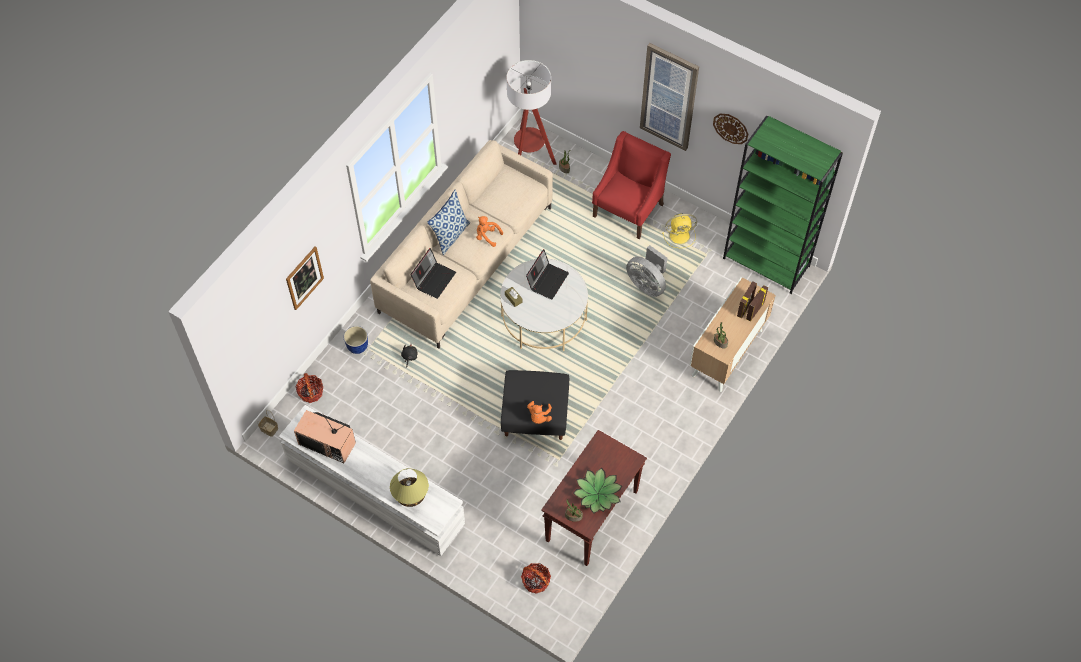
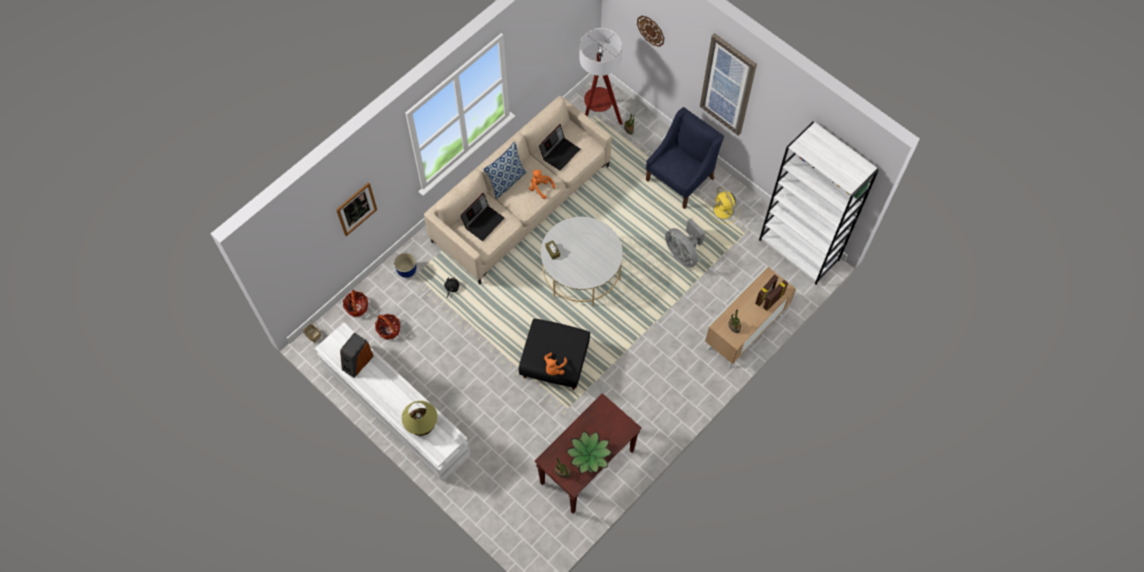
camera: 10 degrees right, 5 degrees up
television [294,410,356,463] -> speaker [340,332,374,378]
basket [521,563,551,594] -> basket moved to [375,314,400,340]
laptop [526,249,569,299] -> laptop moved to [539,124,580,171]
red armchair [592,131,671,239] -> blue armchair [646,107,724,209]
yellow fan [662,213,697,248] -> yellow fan turned 60 degrees clockwise [709,187,739,224]
wall clock [713,114,748,144] -> wall clock moved to [637,16,664,47]
green bookcase [723,116,843,294] -> white bookcase [759,121,879,285]

